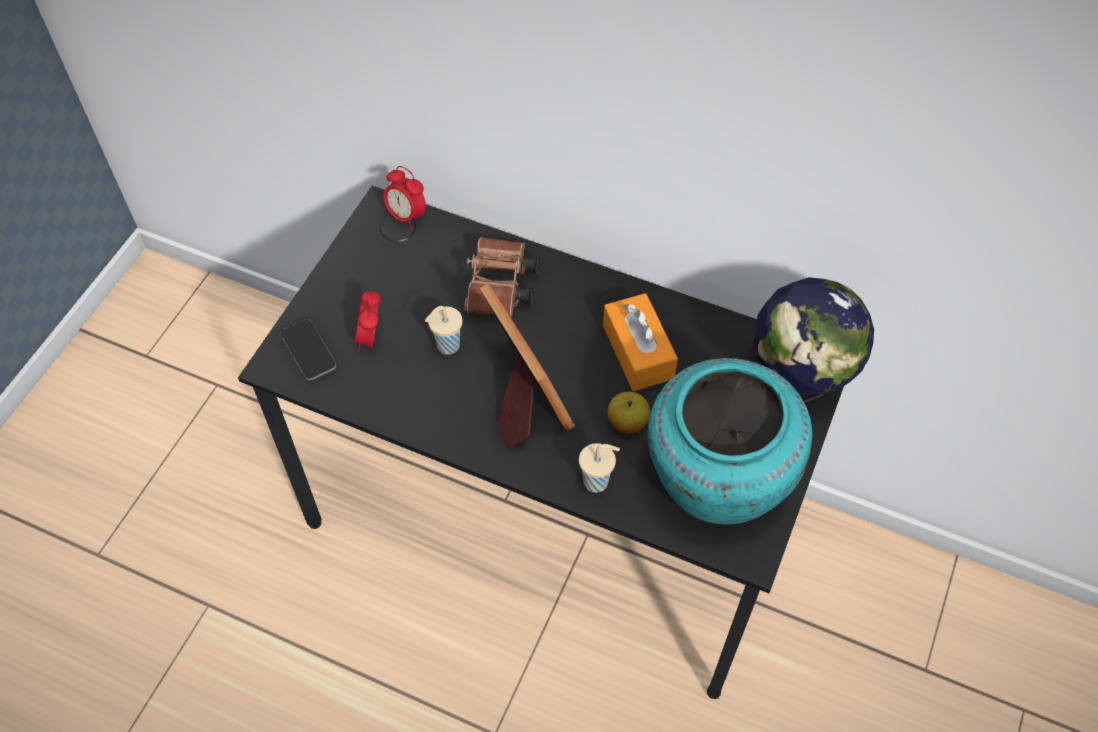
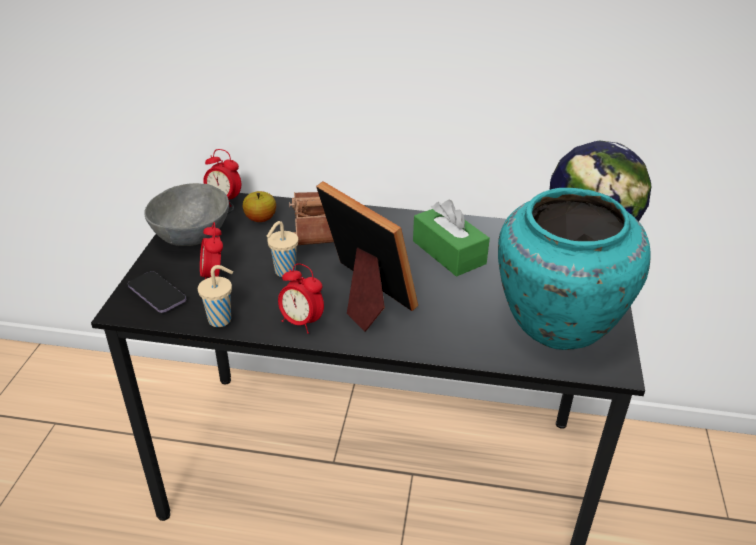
camera: 15 degrees left, 20 degrees down
beige cup [579,443,620,493] -> beige cup moved to [198,265,233,327]
orange tissue box [603,293,678,391] -> green tissue box [413,199,490,277]
apple [608,392,650,434] -> apple moved to [243,191,276,222]
none -> grey bowl [144,183,229,246]
none -> alarm clock [278,263,324,334]

